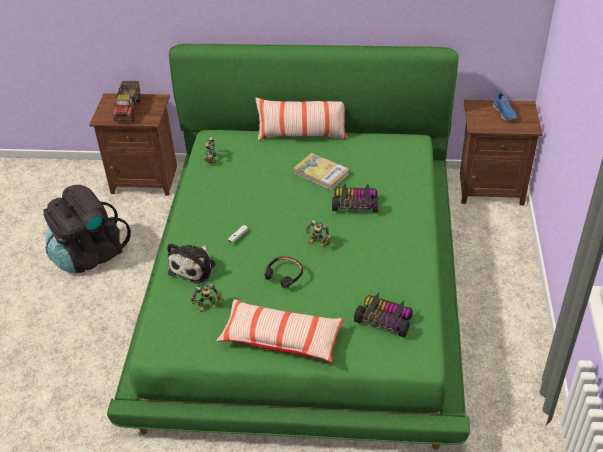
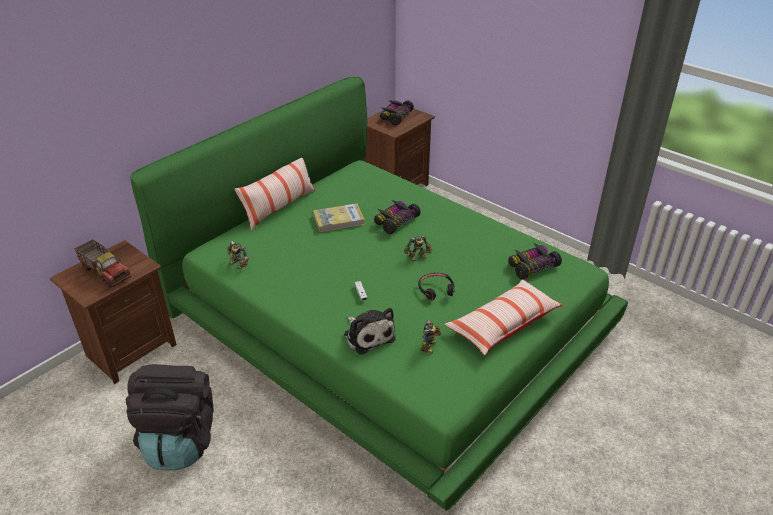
camera: 55 degrees left, 5 degrees down
blue shoe [493,90,517,121] -> toy car [379,100,414,125]

